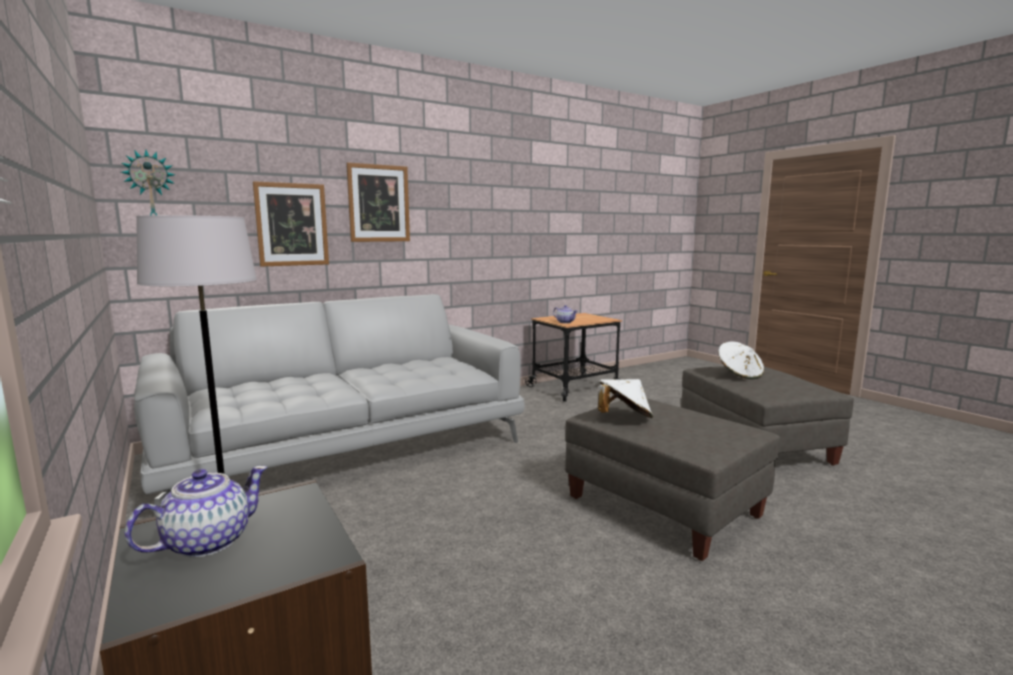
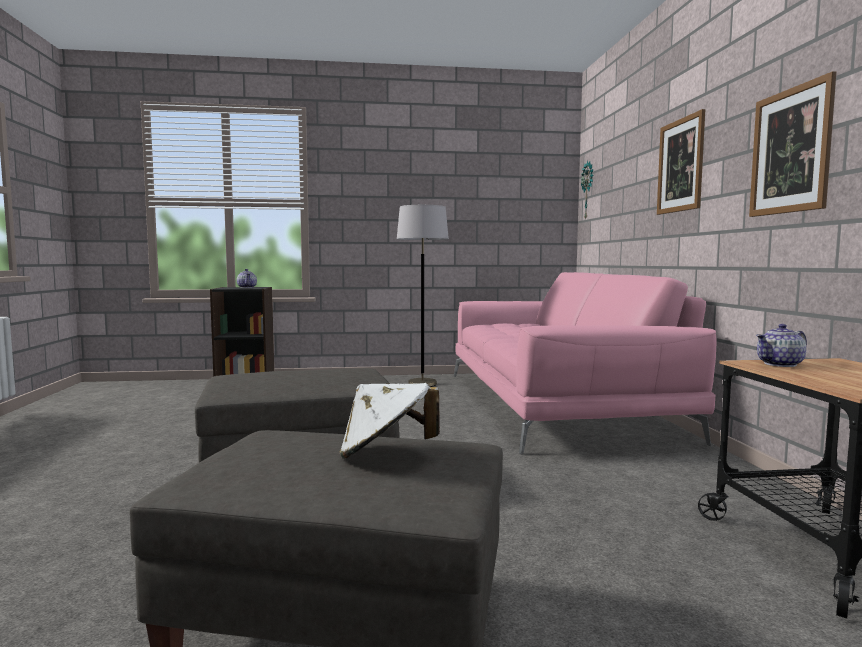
camera: 115 degrees right, 5 degrees down
grey sofa [134,294,525,517] -> pink sofa [454,272,717,454]
picture [253,181,329,267] -> picture moved to [749,71,837,217]
white hat [598,379,653,418] -> none

